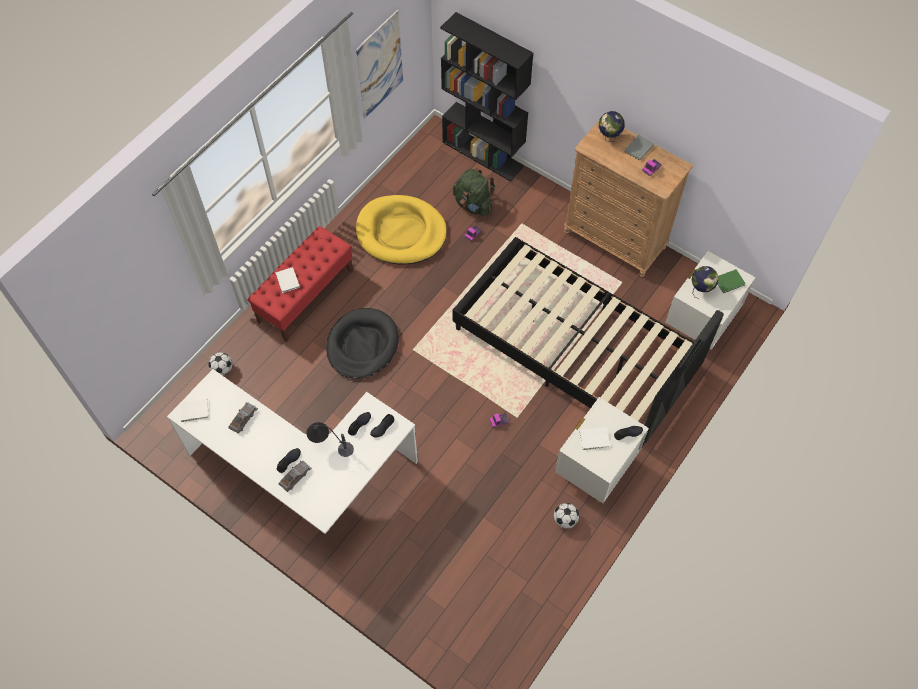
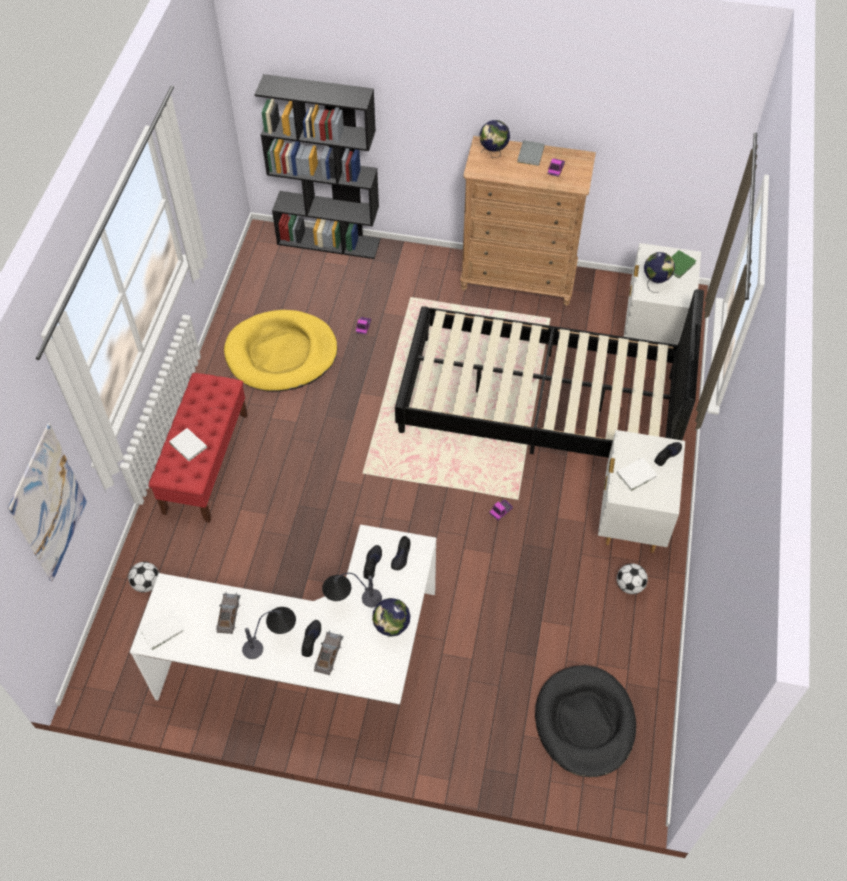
camera: 25 degrees left, 5 degrees down
black dog bed [326,308,399,379] -> black dog bed moved to [535,665,636,777]
picture [356,10,403,118] -> picture moved to [8,423,87,582]
green backpack [453,168,495,216] -> none
none -> table lamp [242,607,296,659]
none -> globe [372,598,410,637]

